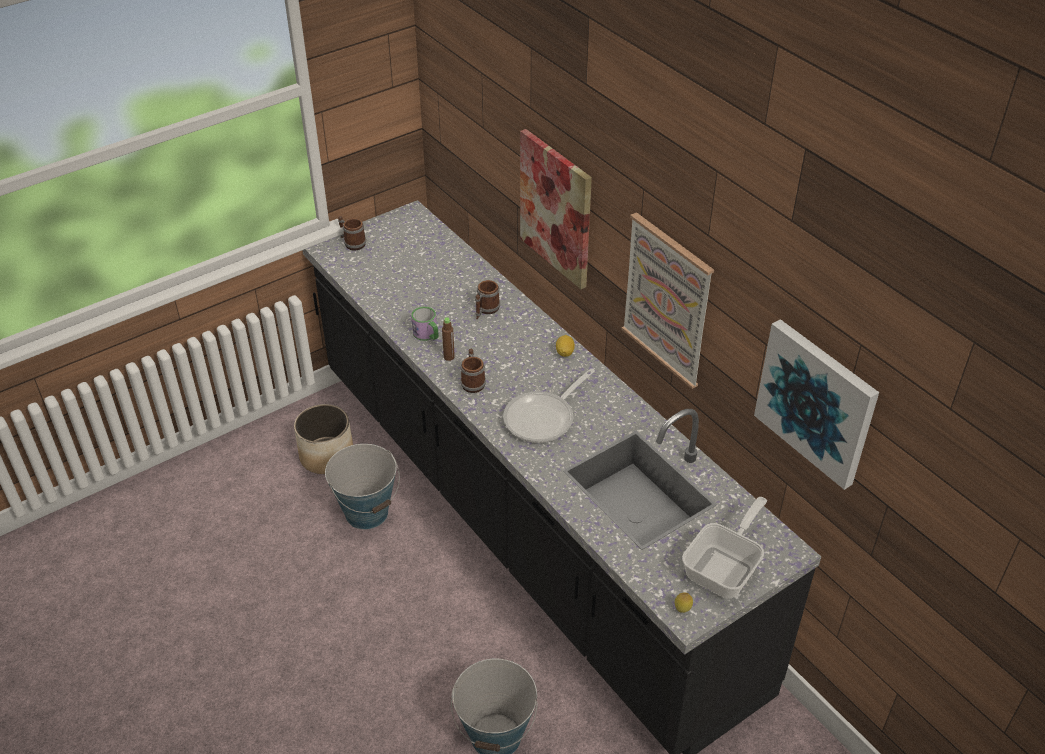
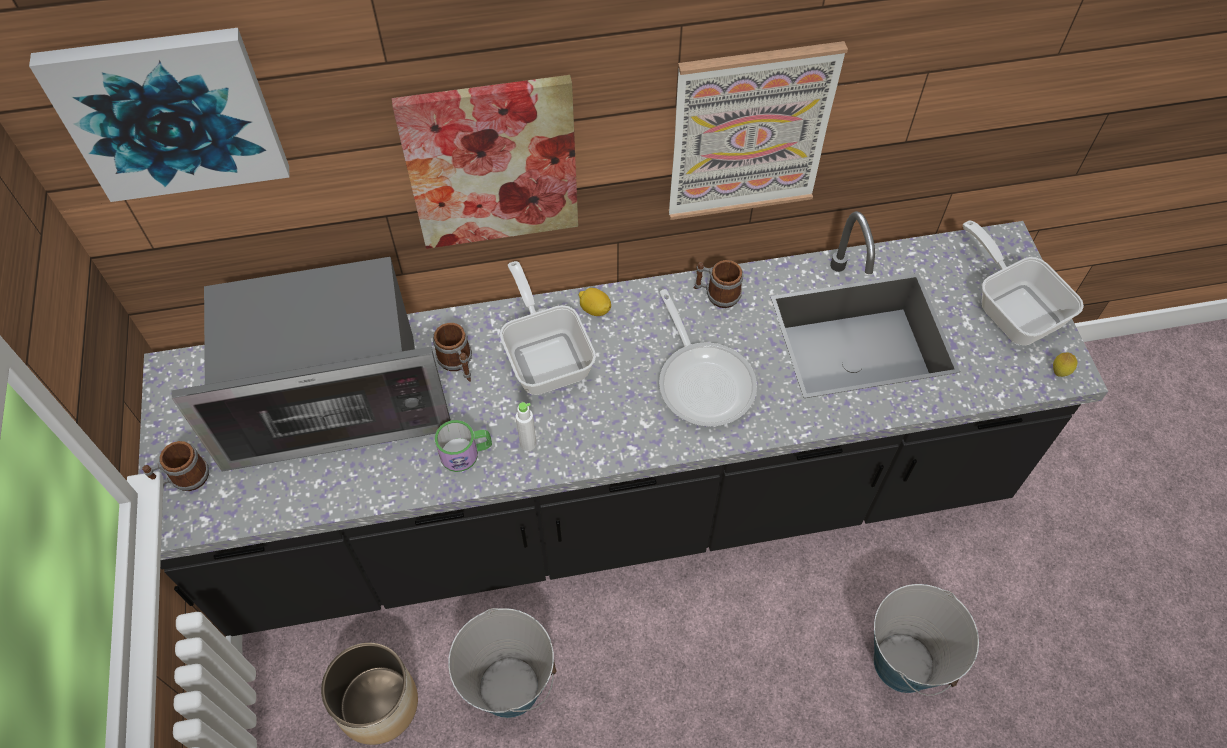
camera: 65 degrees left, 15 degrees up
brown bottle [442,317,455,361] -> white bottle [516,402,537,451]
mug [460,349,486,393] -> mug moved to [693,260,743,308]
picture [754,319,879,490] -> picture moved to [29,28,289,202]
none -> microwave [171,257,451,472]
none -> frying pan [500,261,596,395]

